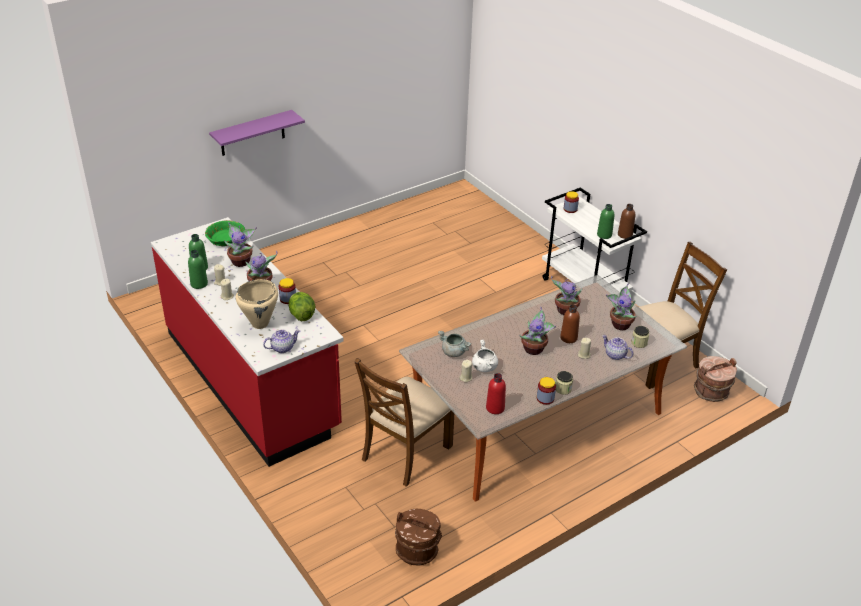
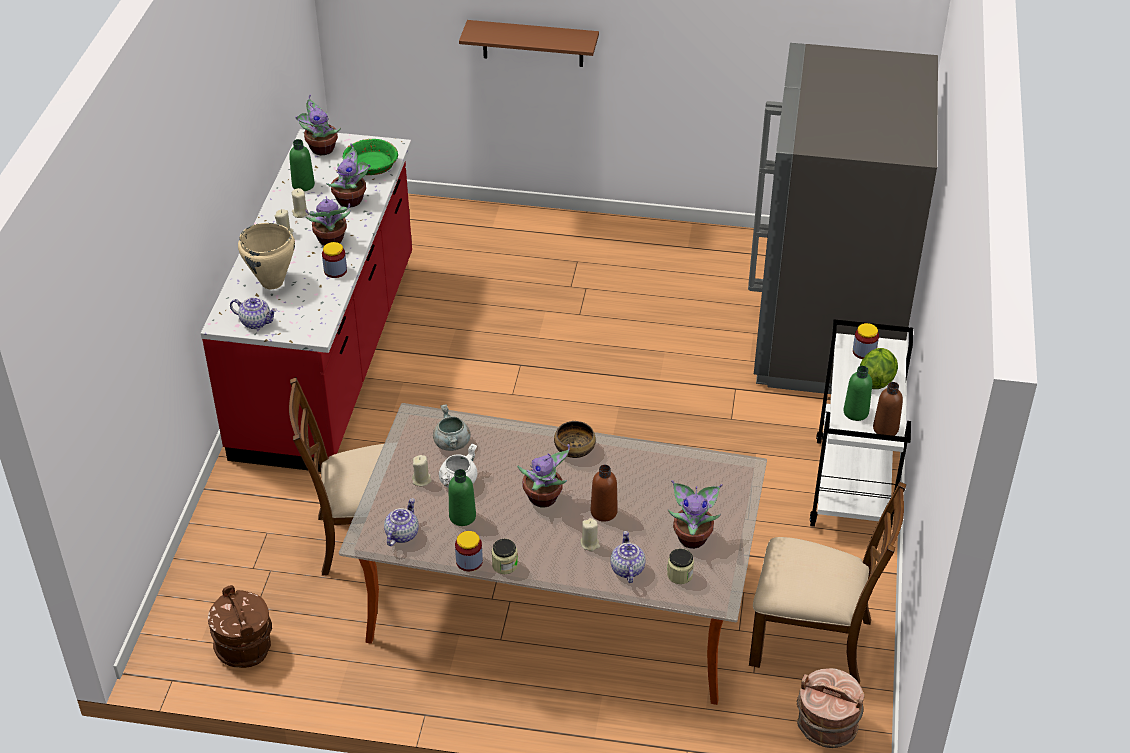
camera: 45 degrees right, 5 degrees up
green bottle [188,250,208,289] -> green bottle moved to [449,469,476,526]
purple shelf [209,110,305,156] -> brown shelf [459,20,599,67]
lettuce [288,292,316,321] -> lettuce moved to [860,348,898,389]
red bottle [486,373,506,414] -> teapot [384,498,419,546]
potted plant [551,276,582,315] -> potted plant moved to [296,94,341,155]
none -> bowl [554,421,596,458]
none -> grey fridge [748,43,938,394]

